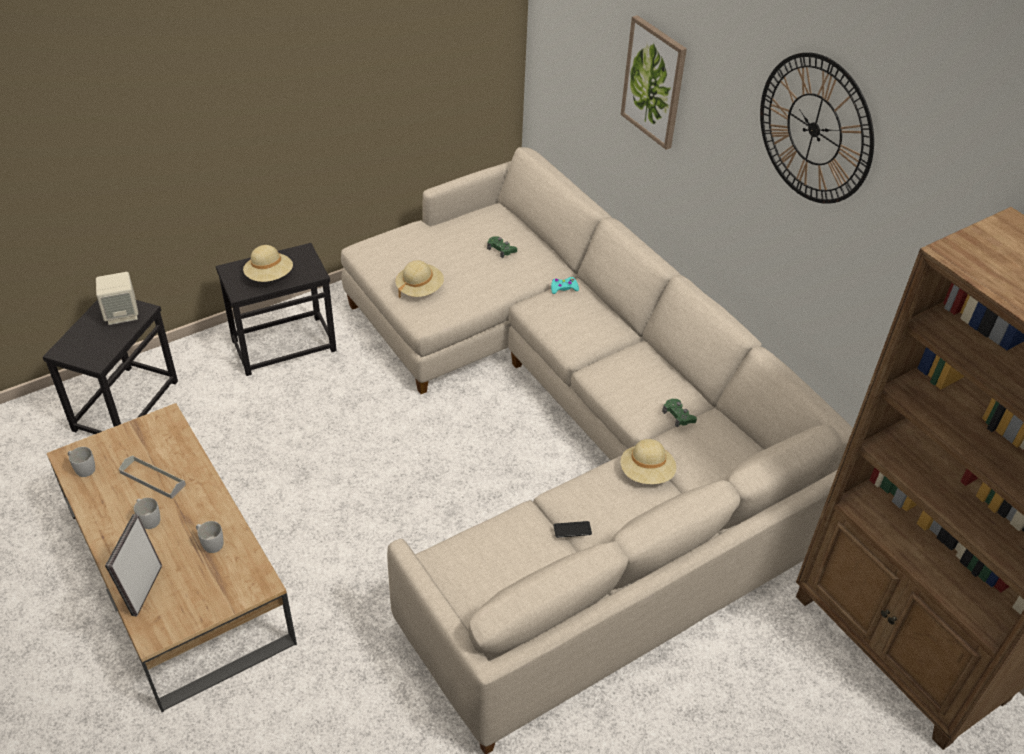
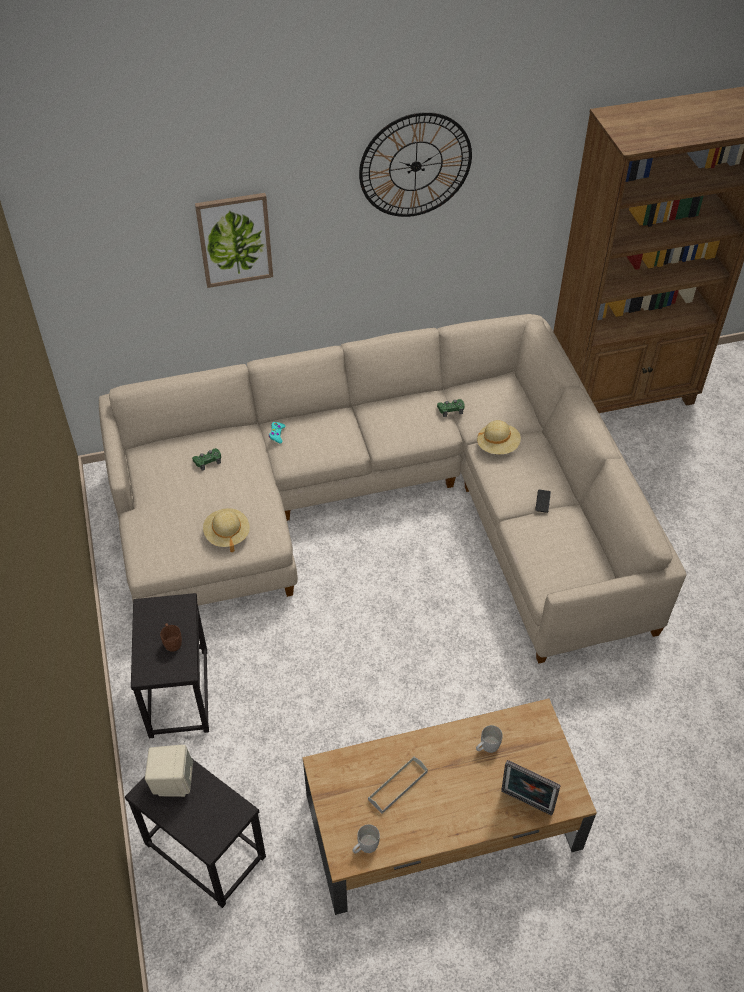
camera: 70 degrees left, 5 degrees up
white mug [134,498,160,529] -> none
beige hat [243,245,293,282] -> brown mug [160,623,182,652]

